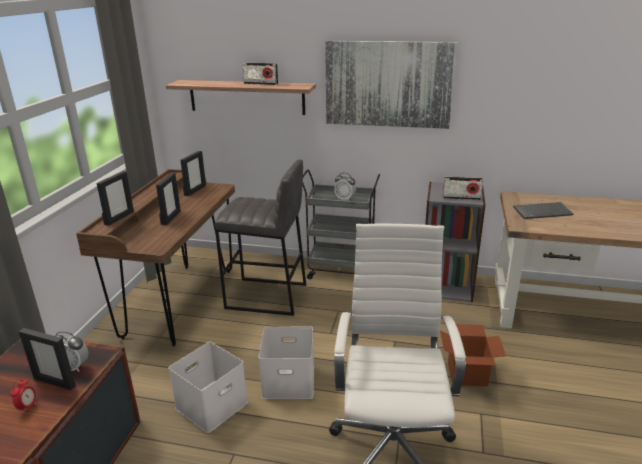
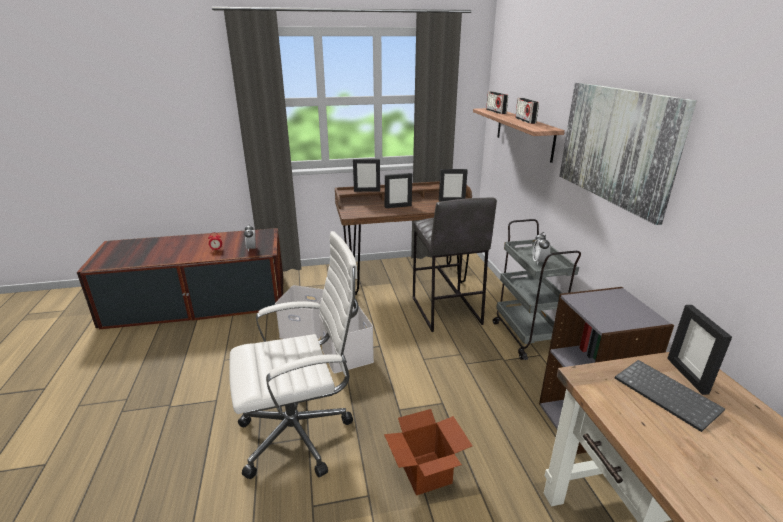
camera: 65 degrees right, 0 degrees up
picture frame [18,328,76,390] -> picture frame moved to [667,305,732,395]
radio [443,177,483,200] -> radio moved to [486,91,508,114]

